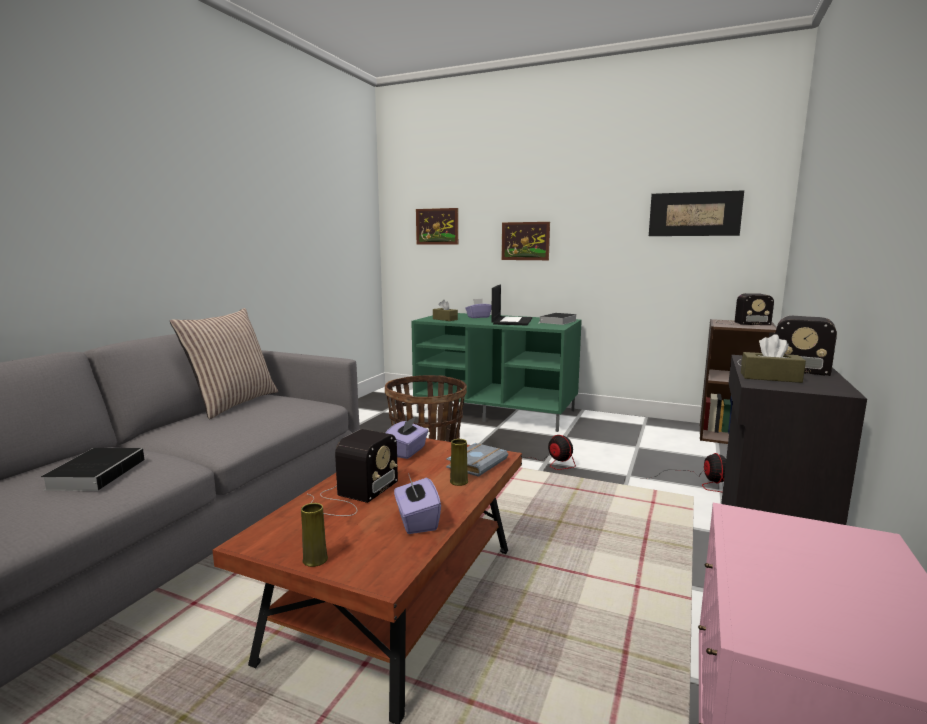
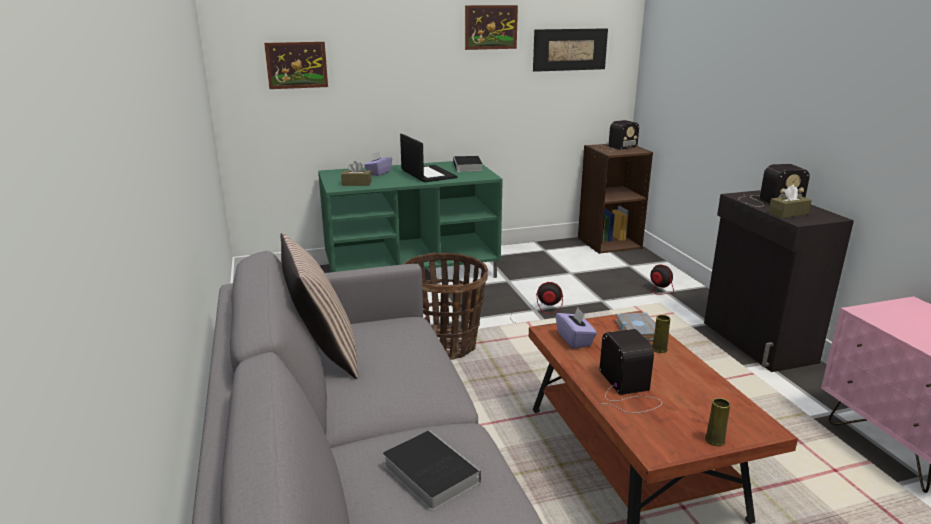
camera: 40 degrees left, 10 degrees up
purple tissue box [394,473,441,534] -> none
picture [501,222,550,260] -> picture moved to [465,5,518,50]

